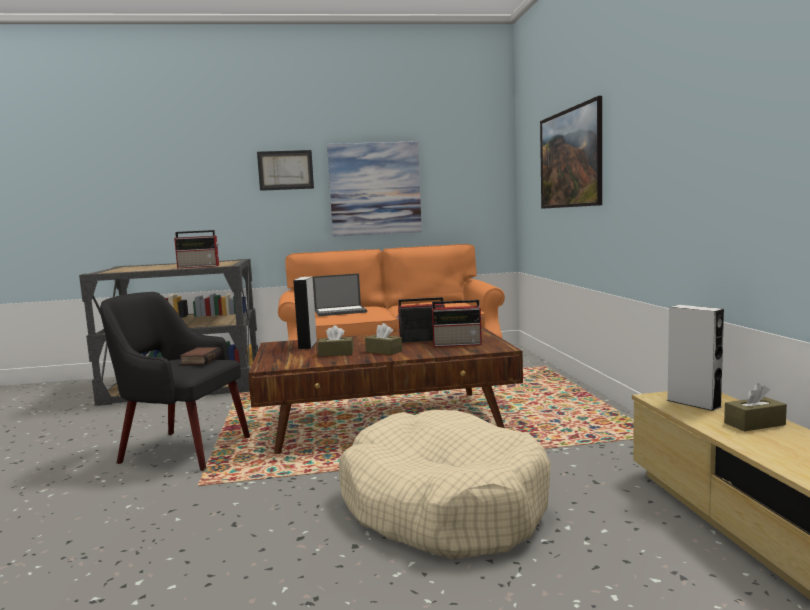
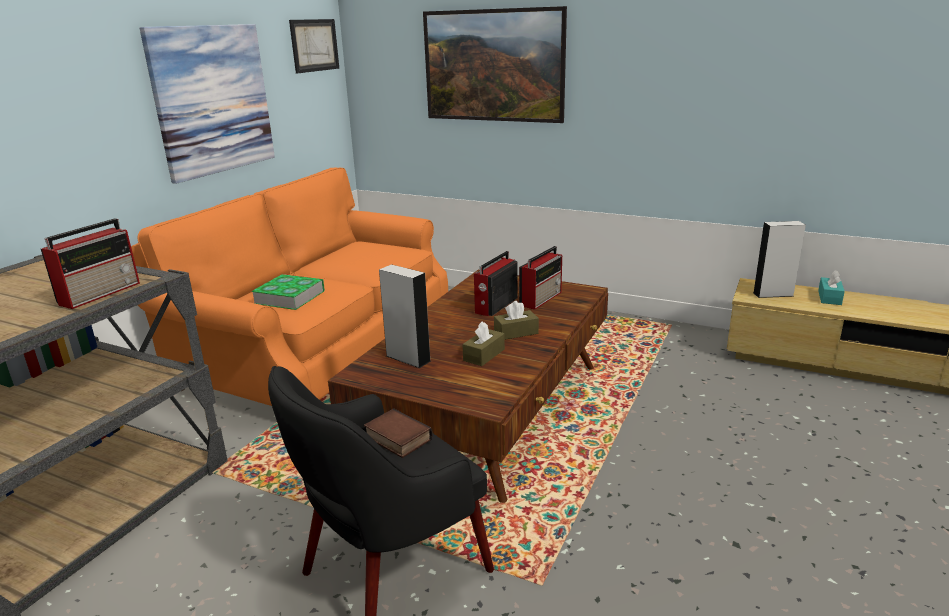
camera: 55 degrees left, 15 degrees up
picture [257,150,314,191] -> picture moved to [289,19,339,73]
laptop [313,273,367,316] -> book [251,274,325,310]
beige dog bed [339,410,550,560] -> none
brown tissue box [724,383,787,431] -> turquoise tissue box [818,271,845,305]

